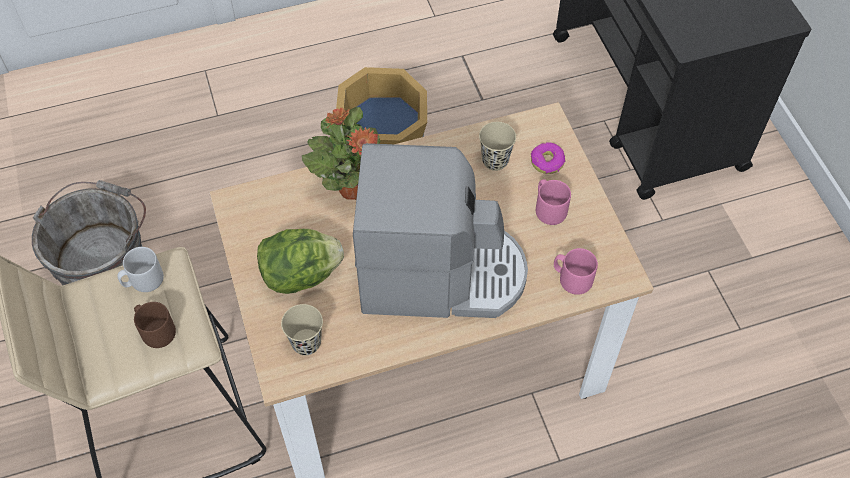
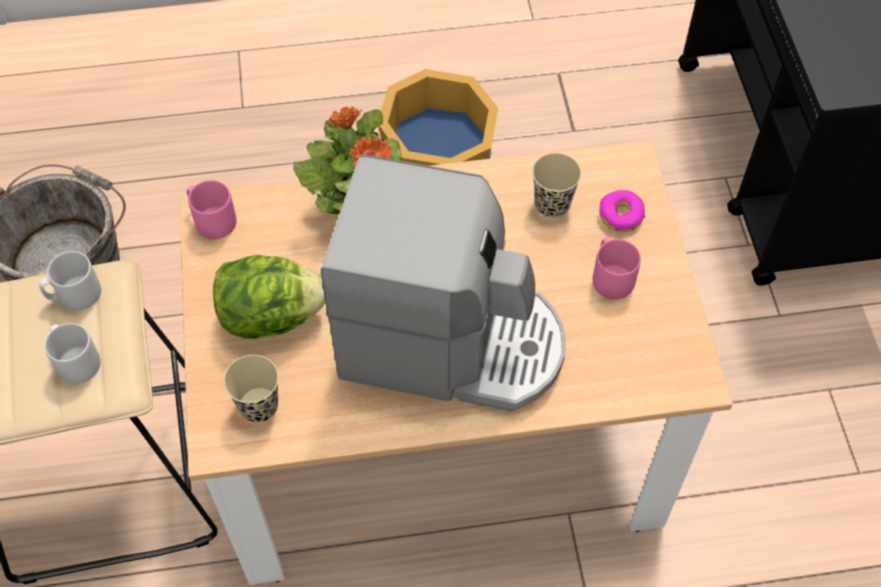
camera: 10 degrees right, 0 degrees up
brown mug [134,302,176,348] -> grey mug [44,323,101,384]
pink mug [554,248,598,295] -> pink mug moved to [187,180,237,239]

